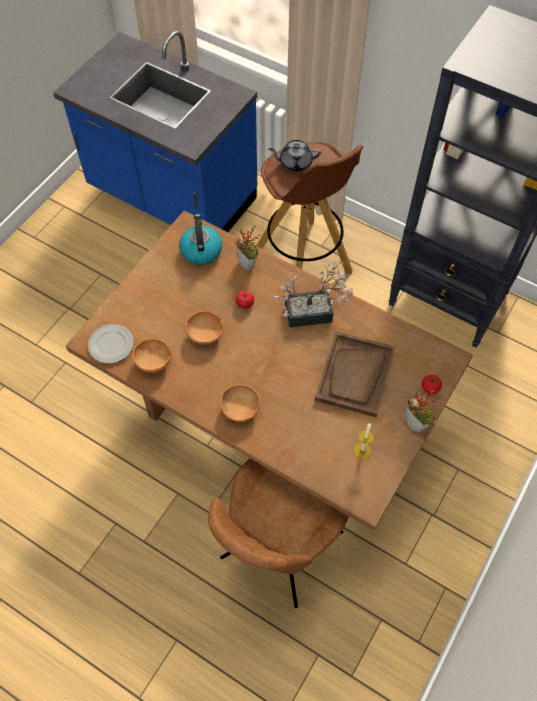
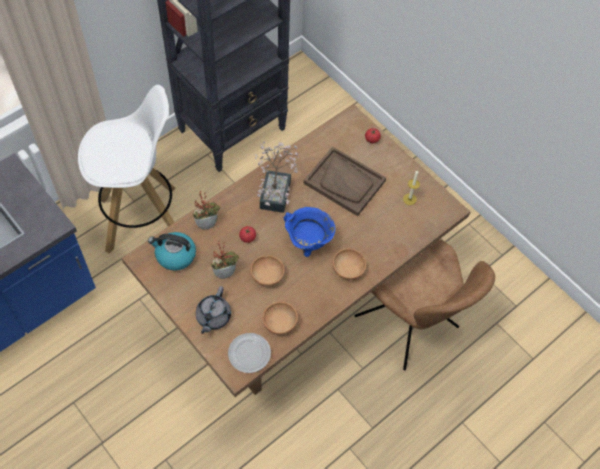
camera: 75 degrees left, 0 degrees up
brown stool [256,142,363,274] -> white stool [78,85,176,254]
grey teapot [268,140,321,172] -> grey teapot moved to [196,286,231,334]
potted plant [405,390,439,432] -> potted plant moved to [211,240,239,279]
none -> blue cooking pot [284,207,335,257]

